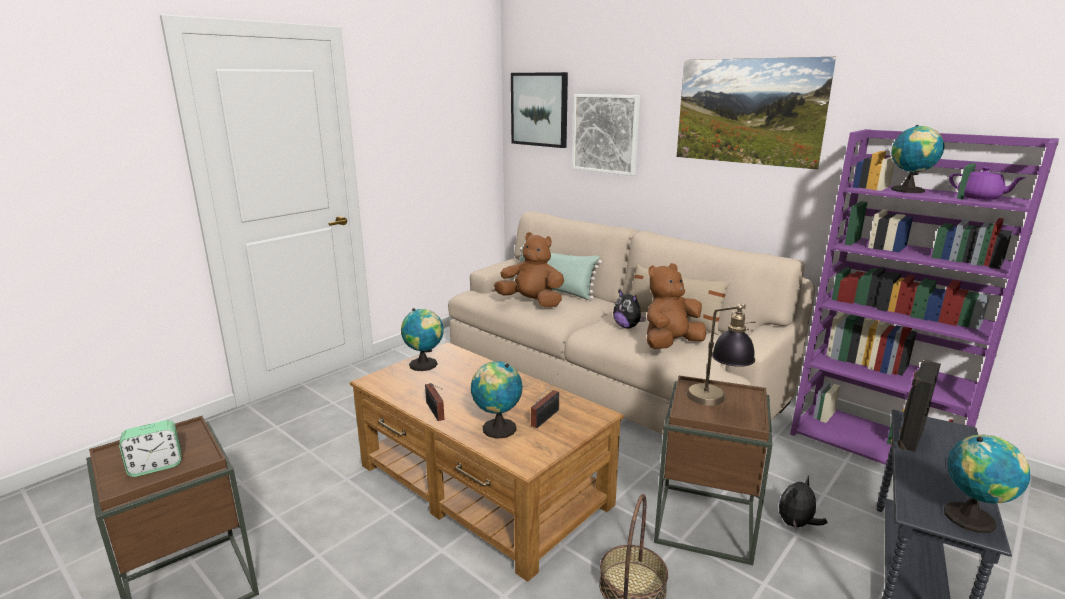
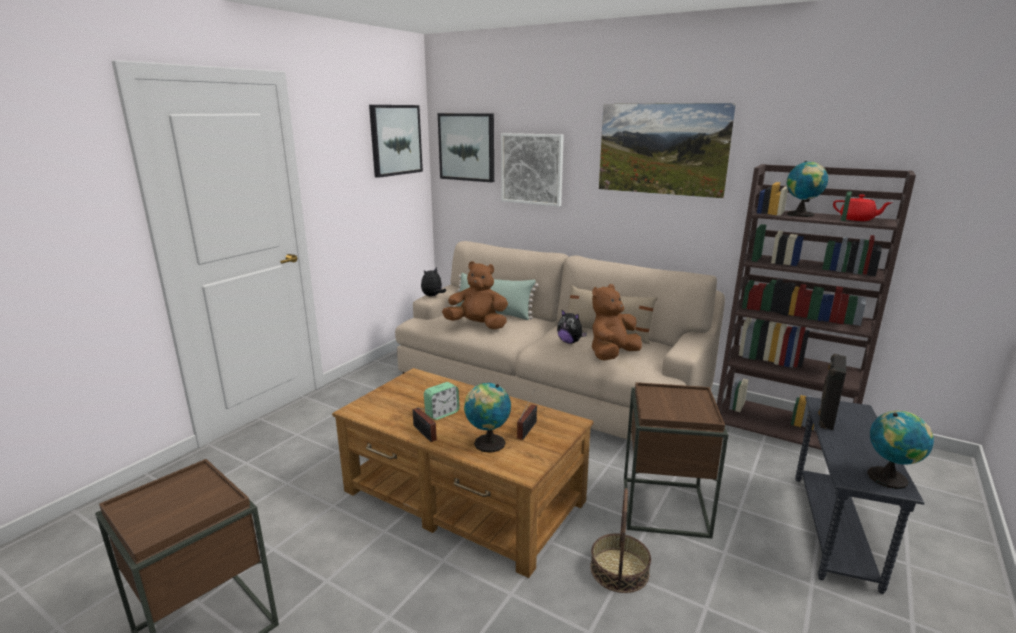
camera: 10 degrees left, 0 degrees up
alarm clock [119,420,181,477] -> alarm clock moved to [424,382,460,420]
globe [401,308,444,371] -> none
table lamp [687,304,756,406] -> none
plush toy [779,476,827,528] -> plush toy moved to [421,267,446,297]
purple bookcase [790,129,1059,465] -> brown bookcase [717,164,916,450]
purple teapot [949,167,1026,200] -> red teapot [833,194,892,221]
none -> picture [369,105,423,178]

